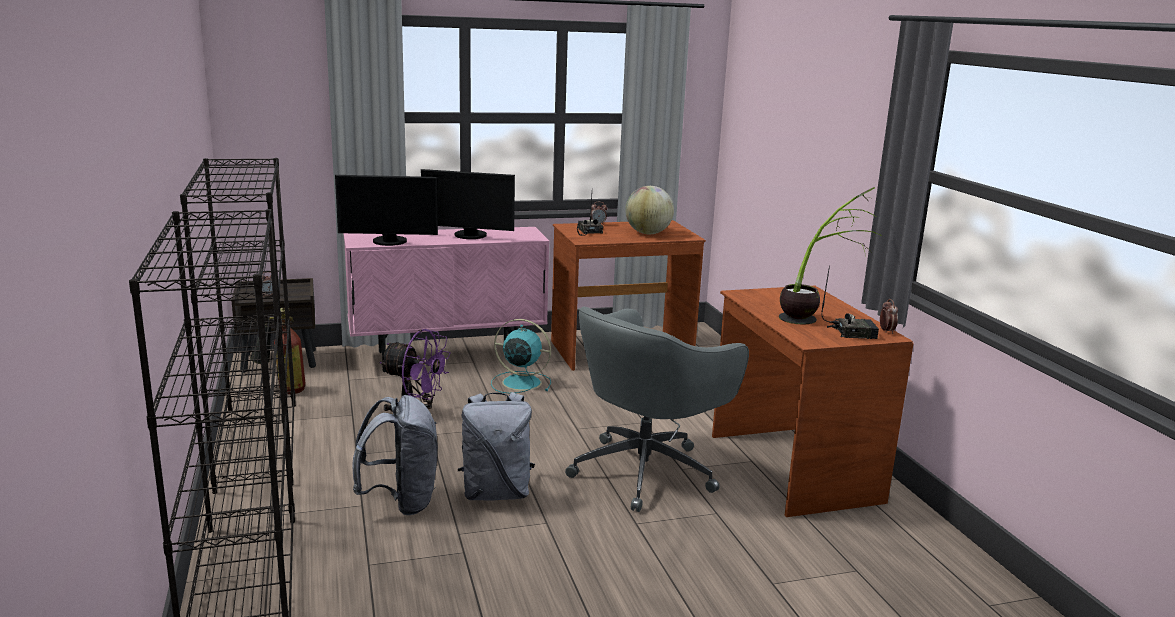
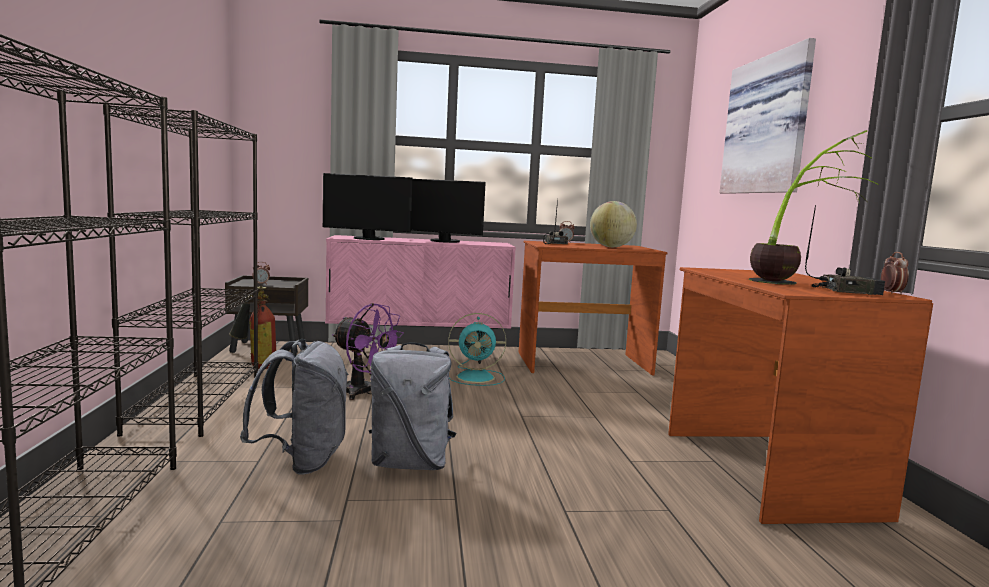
camera: 10 degrees right, 10 degrees down
turquoise fan [491,319,551,393] -> turquoise fan turned 150 degrees clockwise [448,313,506,386]
grey office chair [565,307,749,512] -> none
none -> picture [719,38,816,194]

